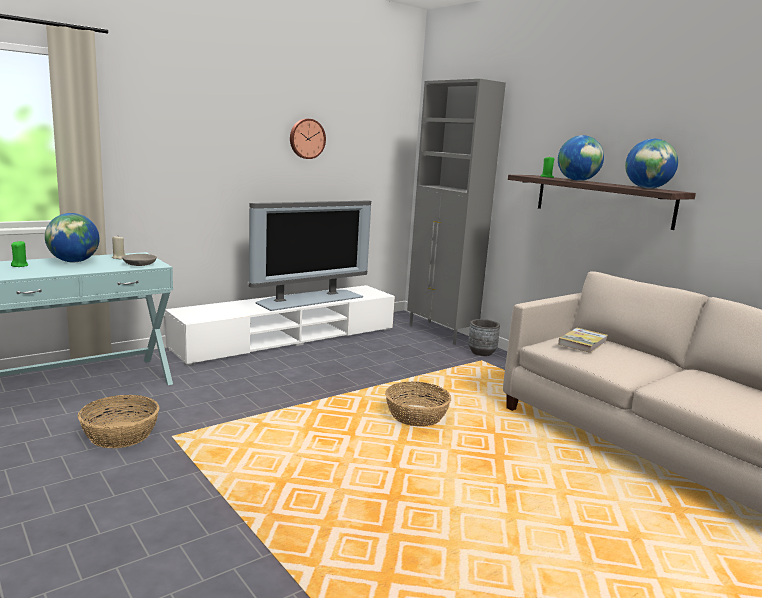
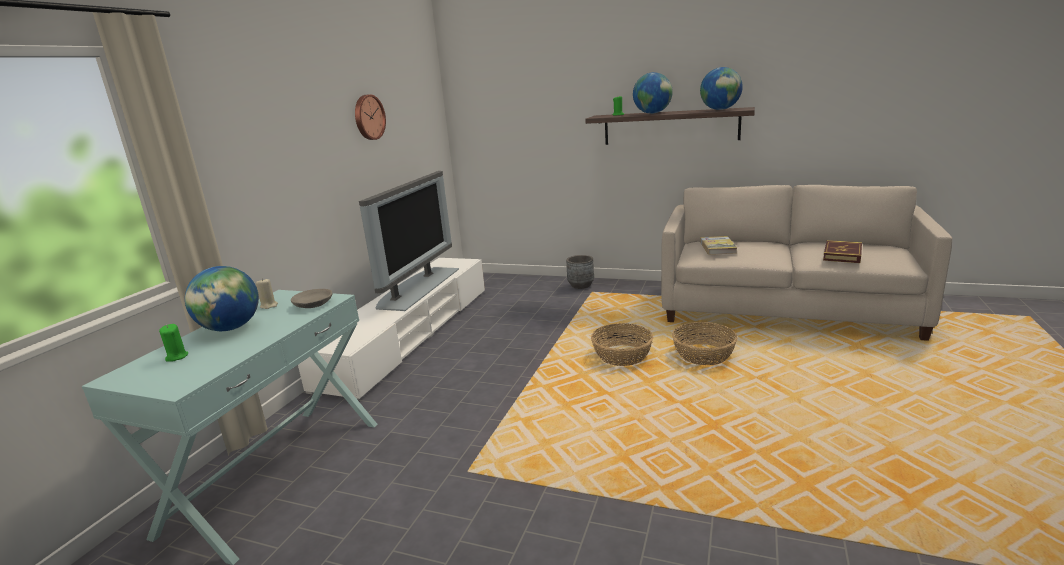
camera: 30 degrees left, 5 degrees up
basket [78,395,159,448] -> basket moved to [672,322,738,365]
grey cabinet [407,79,506,345] -> none
none -> book [823,240,862,263]

